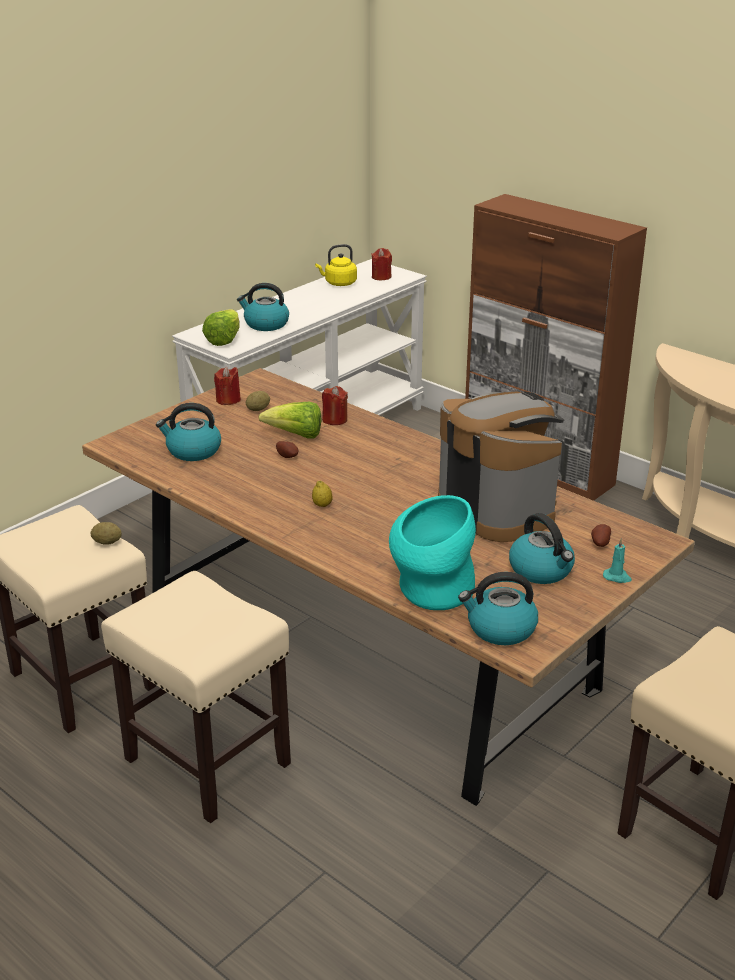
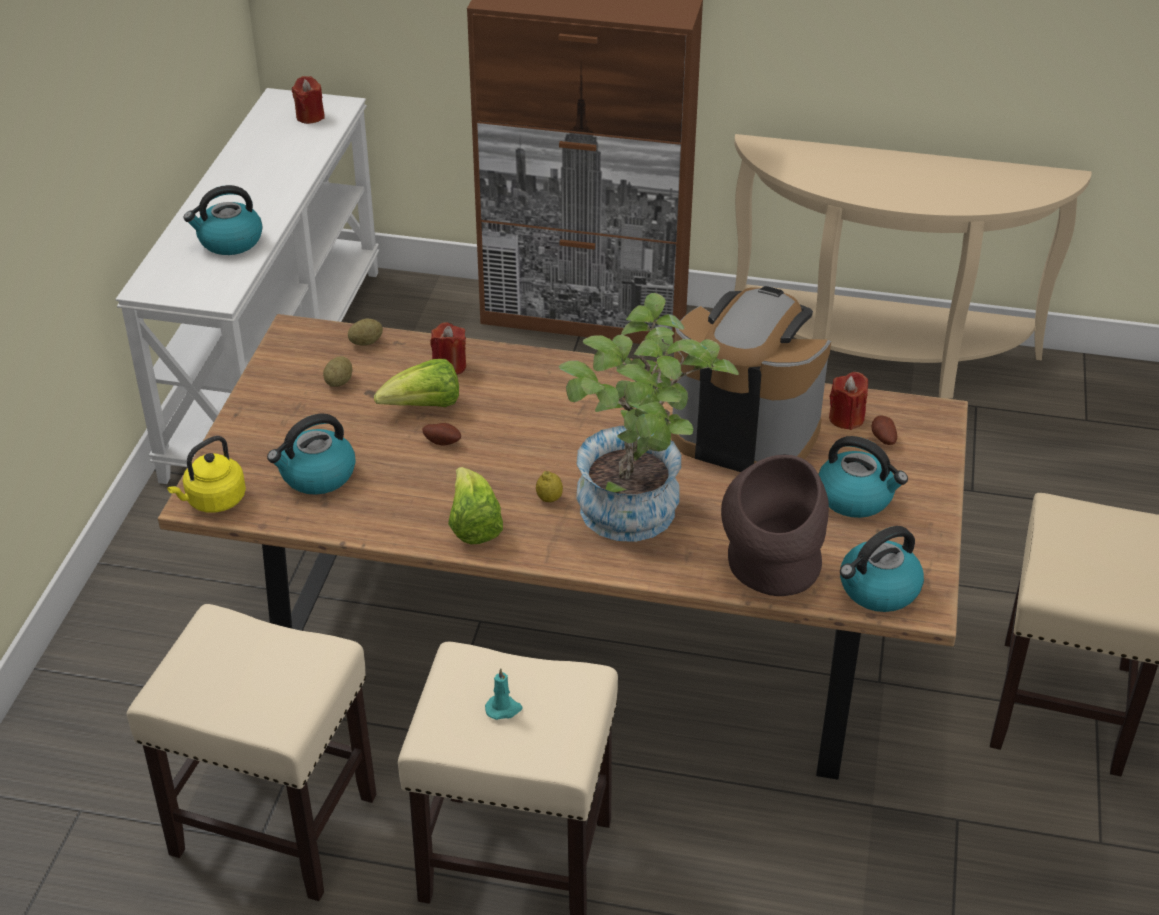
camera: 30 degrees left, 10 degrees up
potato [91,522,122,545] -> potato moved to [348,318,383,346]
lettuce [202,309,240,346] -> lettuce moved to [448,467,503,544]
red candle [214,366,241,405] -> red candle moved to [829,372,868,430]
yellow kettle [315,244,357,286] -> yellow kettle moved to [167,436,246,513]
turquoise vase [389,495,476,610] -> brown vase [721,455,829,596]
turquoise candle [603,538,632,583] -> turquoise candle moved to [485,668,523,720]
none -> potted plant [559,293,739,542]

